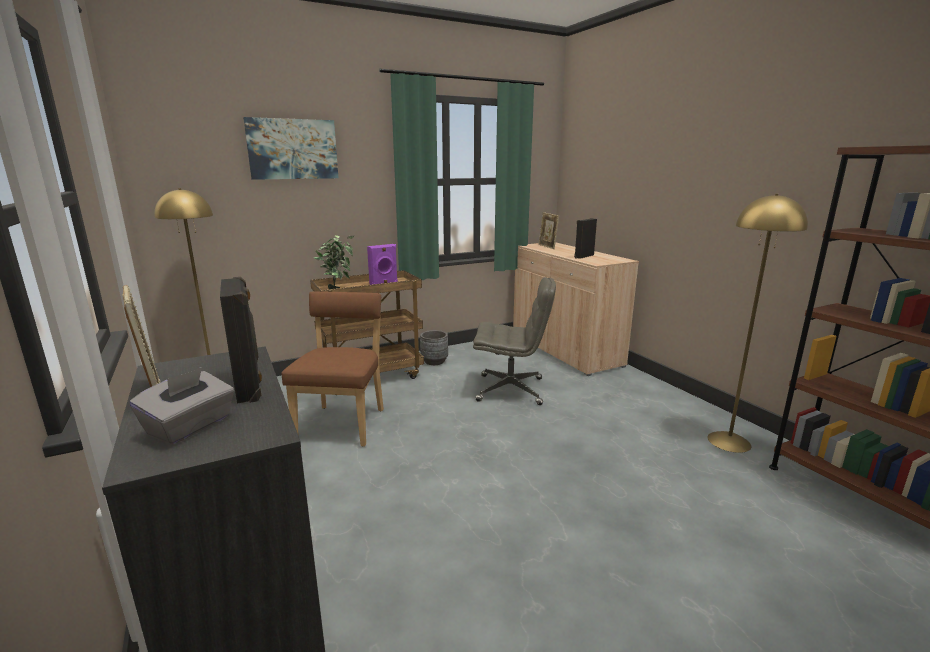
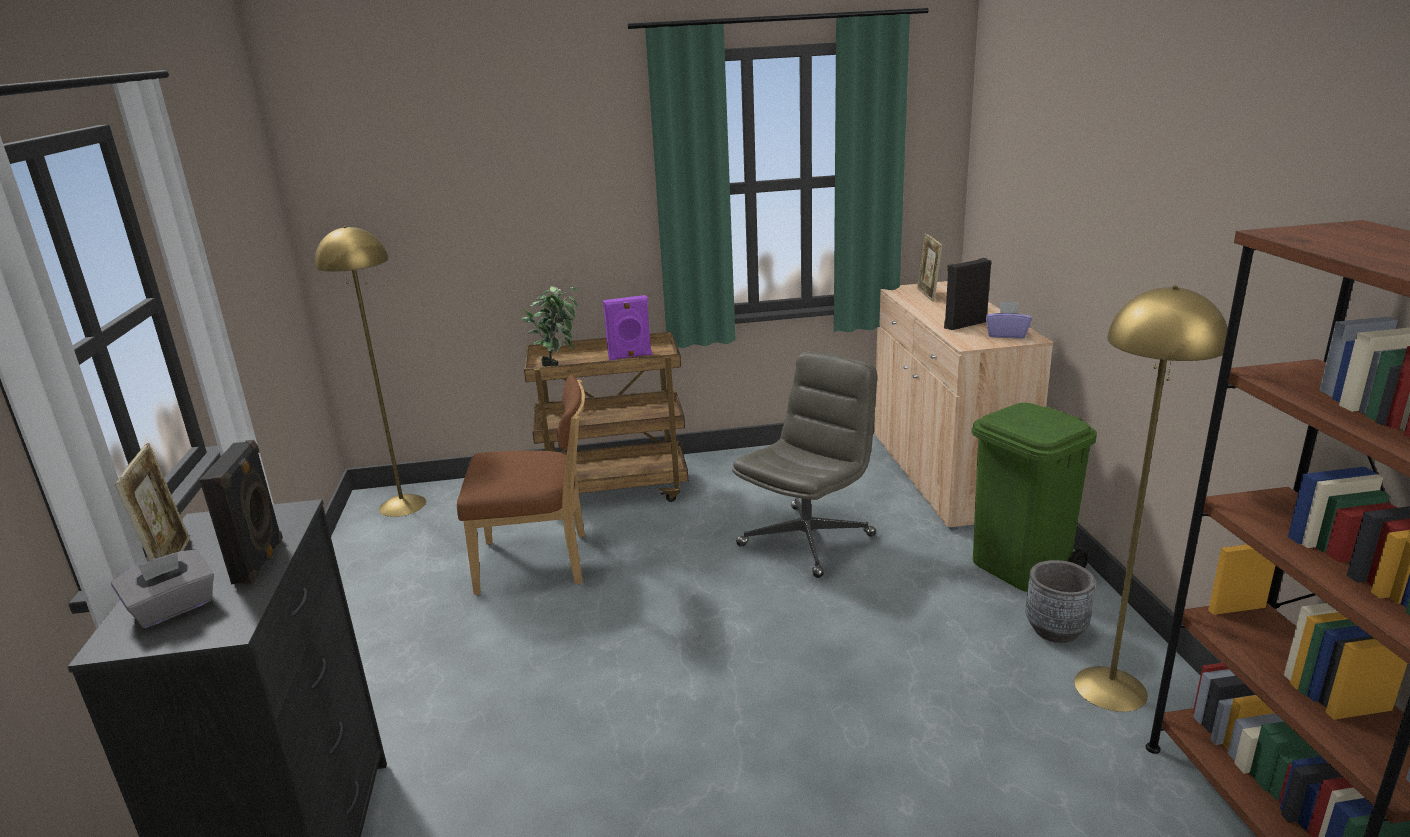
camera: 20 degrees right, 5 degrees up
picture [243,117,338,180] -> none
brown chair [282,291,384,447] -> brown chair turned 60 degrees clockwise [457,375,585,595]
grey planter [420,330,448,365] -> grey planter moved to [1026,560,1096,643]
grey office chair [473,277,556,405] -> grey office chair turned 75 degrees counterclockwise [732,351,877,578]
none -> green trash can [972,403,1097,592]
none -> purple tissue box [986,301,1032,339]

